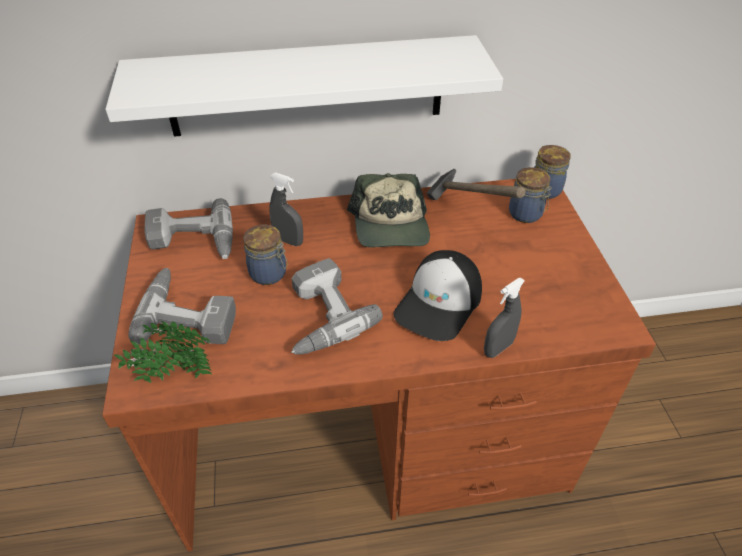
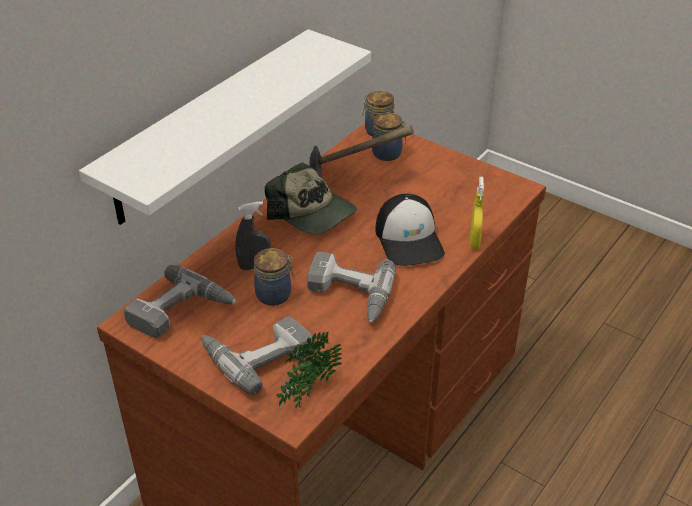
camera: 45 degrees left, 5 degrees down
grey spray bottle [484,278,525,358] -> yellow spray bottle [470,177,484,250]

